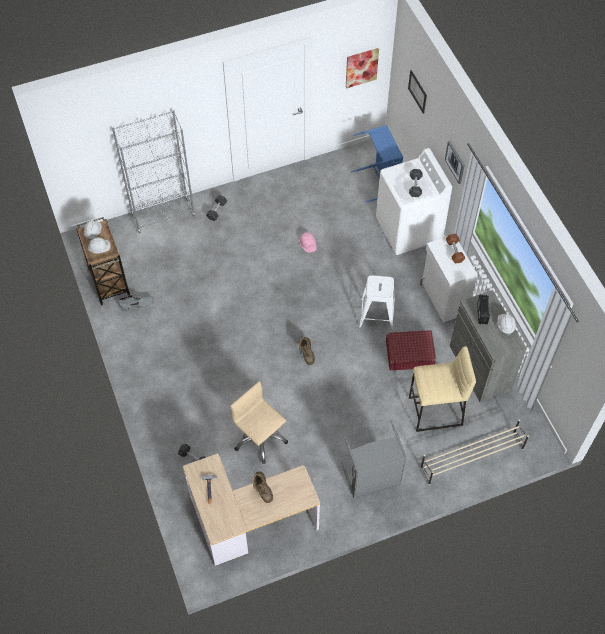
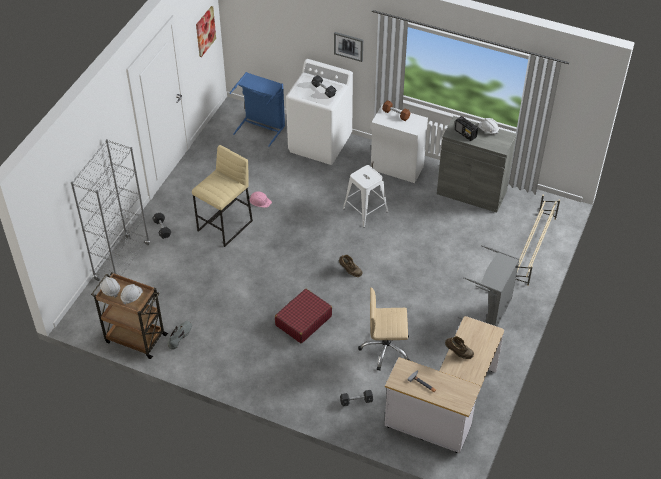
camera: 45 degrees left, 10 degrees down
red suitcase [386,330,436,370] -> red suitcase moved to [275,289,332,343]
picture [408,70,427,114] -> none
beige stool [409,346,476,432] -> beige stool moved to [192,145,253,247]

